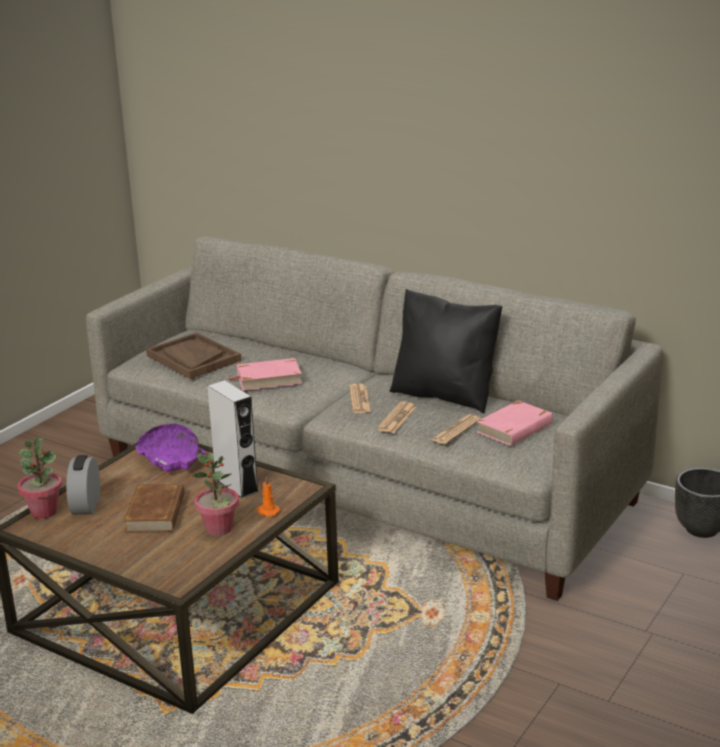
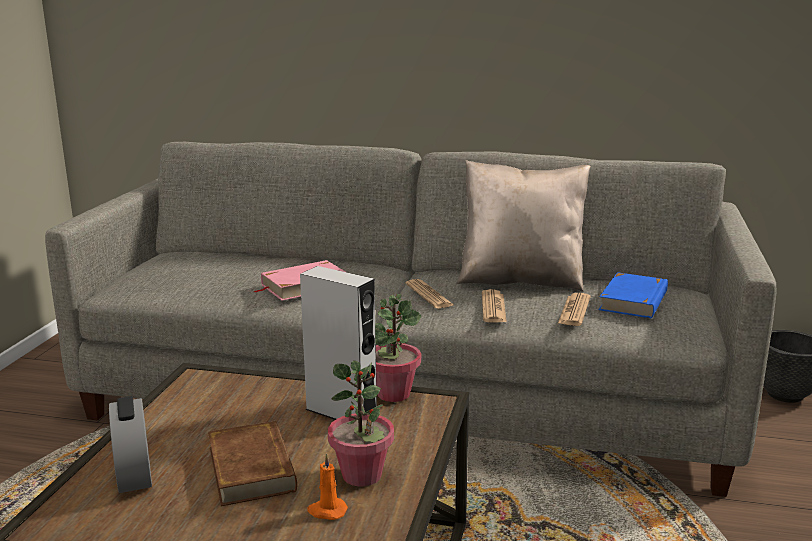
camera: 20 degrees left, 5 degrees down
potted plant [18,438,62,519] -> potted plant moved to [375,294,421,402]
purple bowl [135,424,207,472] -> none
brown tray [146,333,242,379] -> none
orange candle [257,477,280,517] -> orange candle moved to [307,454,348,520]
black pillow [390,289,502,413] -> beige pillow [456,160,591,292]
pink book [477,400,553,446] -> blue book [599,272,668,318]

